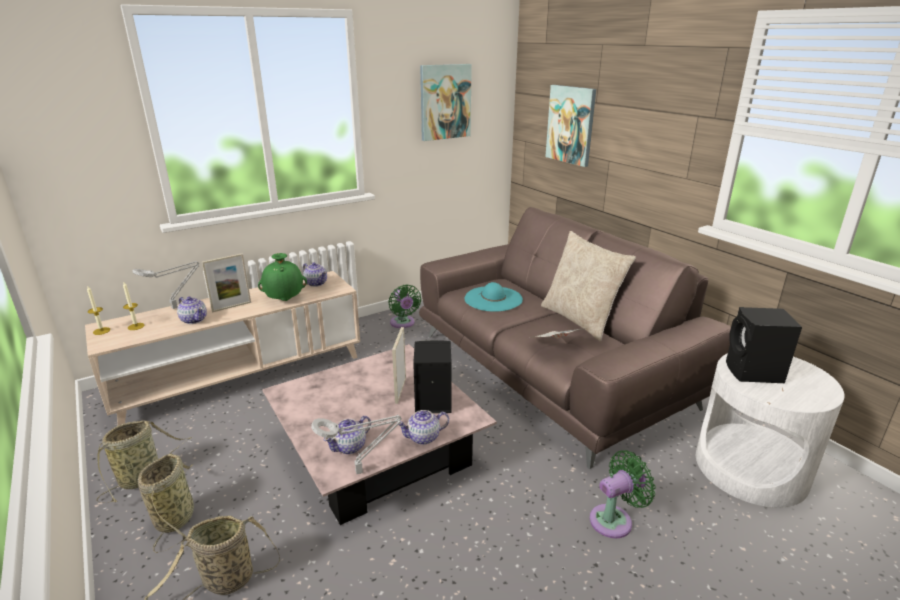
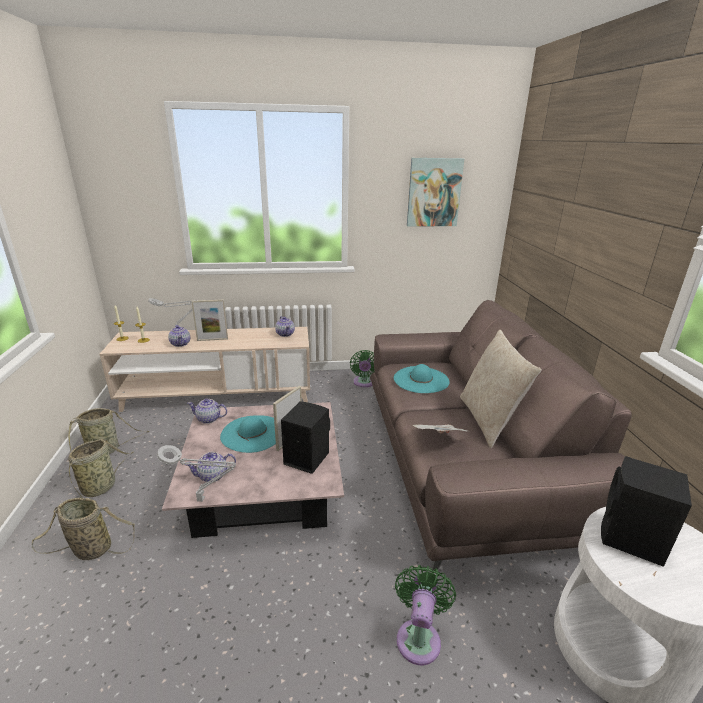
camera: 25 degrees right, 0 degrees up
green vase [258,253,307,301] -> none
teapot [396,410,449,445] -> teapot moved to [187,399,227,424]
picture [545,85,596,167] -> none
green fan [590,450,656,539] -> green fan turned 75 degrees counterclockwise [395,565,456,665]
none -> turquoise hat [220,415,276,453]

